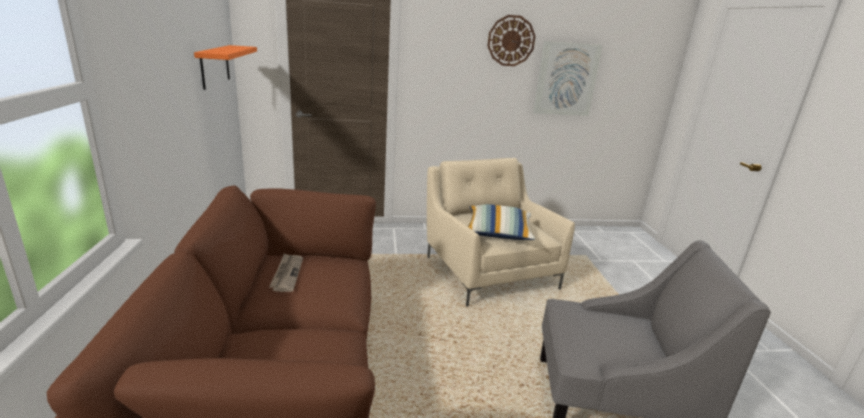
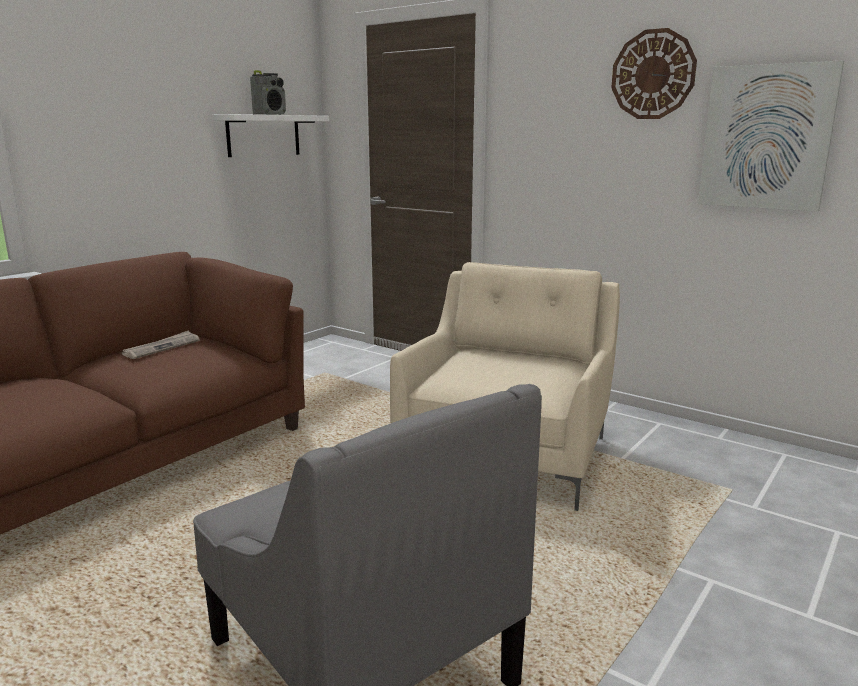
camera: 45 degrees right, 5 degrees down
orange shelf [194,45,257,90] -> white shelf [212,114,329,157]
pillow [468,204,535,240] -> none
none -> radio [250,70,286,115]

